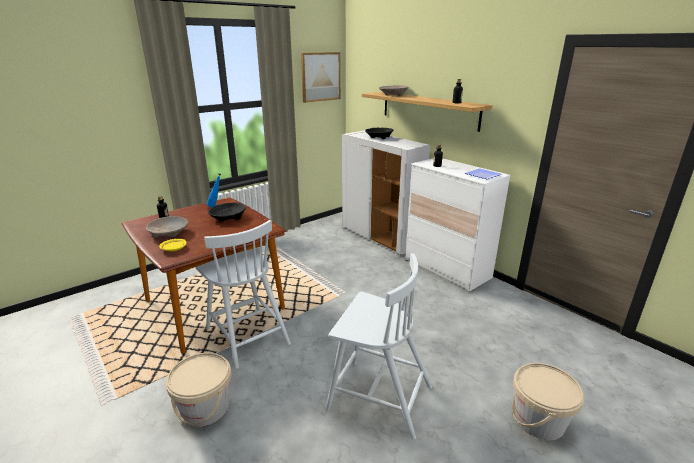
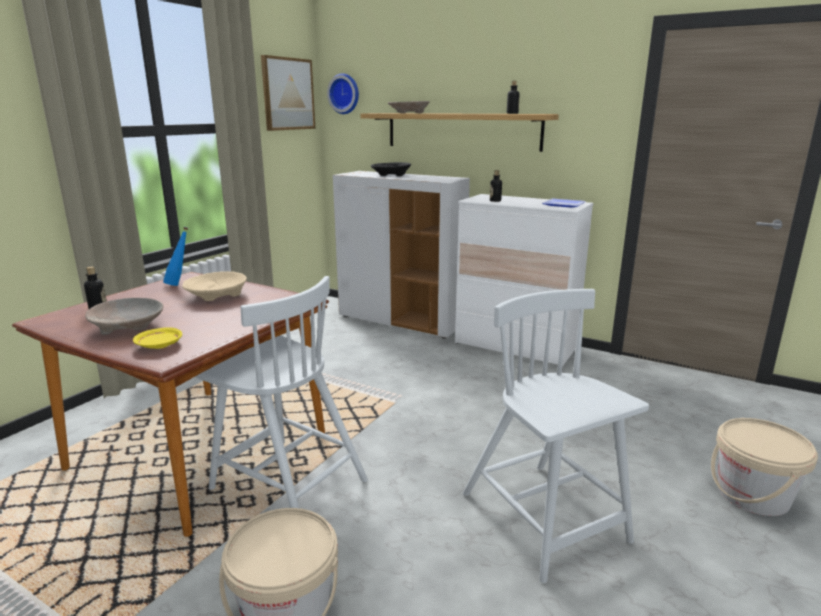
camera: 20 degrees left, 5 degrees down
black bowl [208,203,246,222] -> beige bowl [182,271,247,301]
white chair [326,253,432,440] -> white chair turned 120 degrees counterclockwise [463,289,649,583]
none -> wall clock [327,73,359,114]

